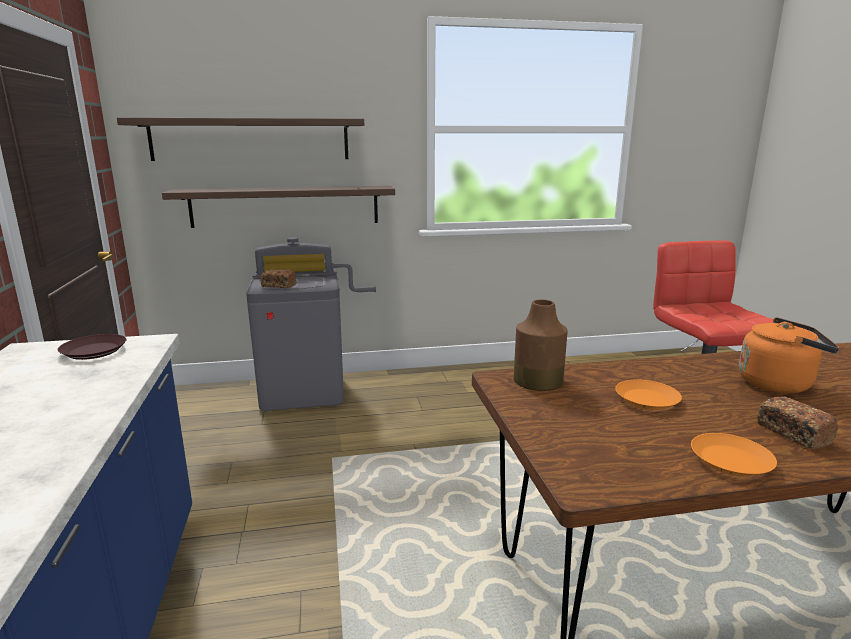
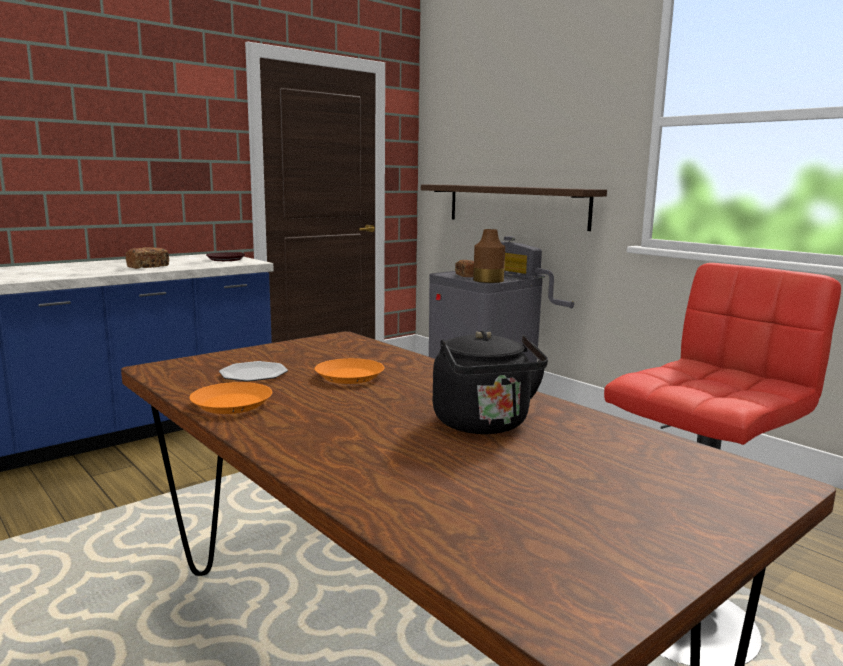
camera: 60 degrees right, 5 degrees down
shelf [117,118,364,161] -> none
brown vase [514,300,568,391] -> brown vase moved to [473,229,505,283]
orange kettle [739,317,839,393] -> black kettle [433,330,548,434]
bread [758,396,838,449] -> bread moved to [126,247,169,269]
none -> plate [219,361,288,381]

